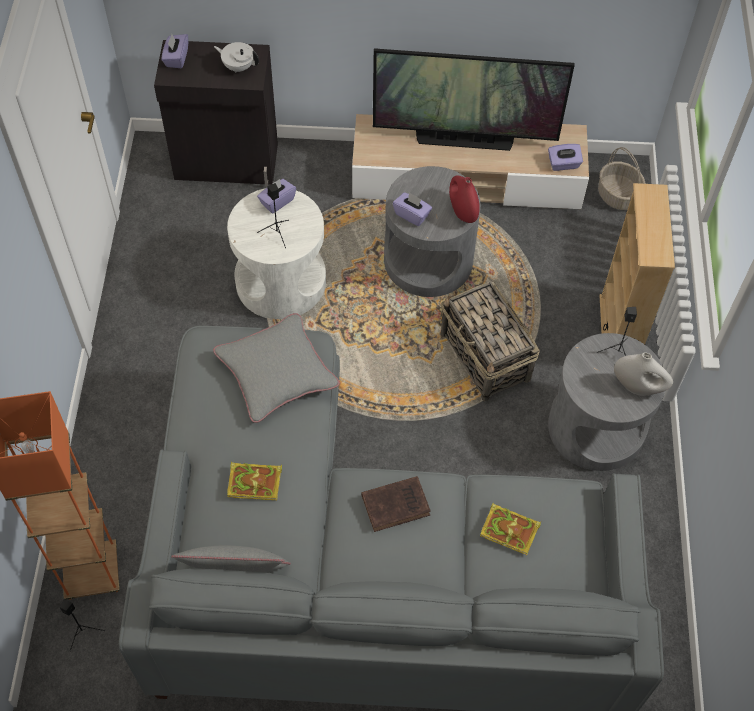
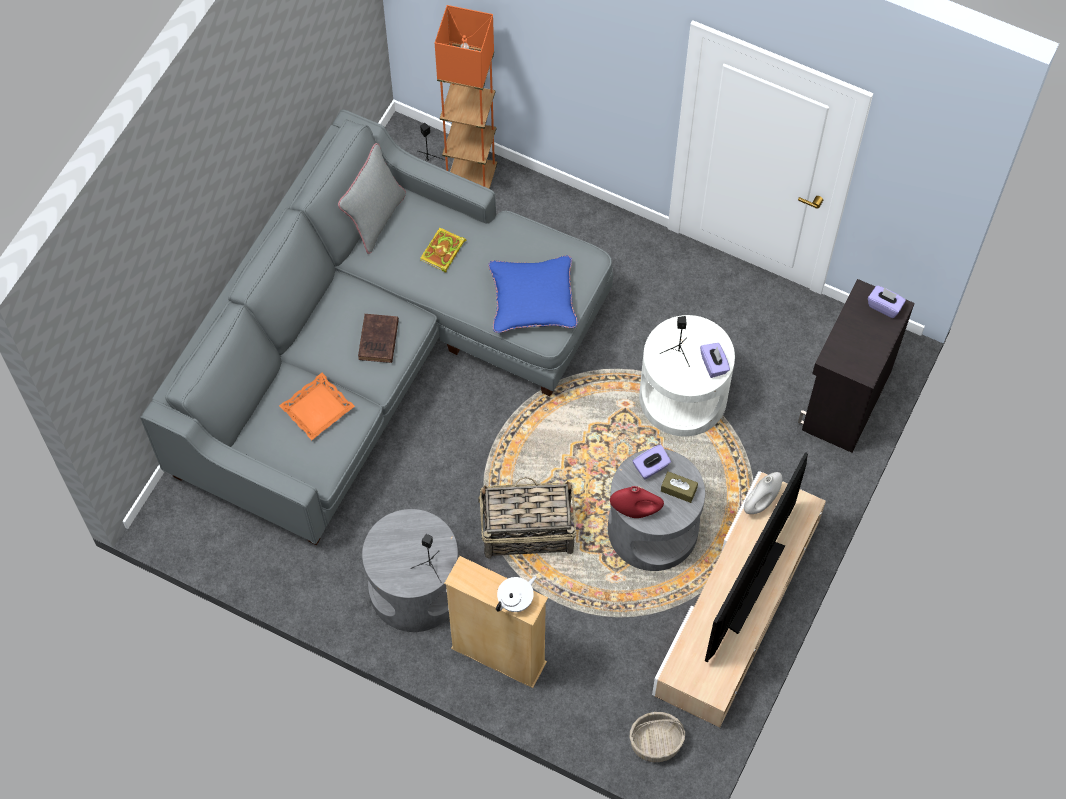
camera: 115 degrees right, 5 degrees up
grey pillow [213,313,339,423] -> blue pillow [488,256,578,333]
white teapot [214,42,259,72] -> white teapot moved to [496,576,537,612]
book [480,503,541,555] -> orange tray [279,373,355,440]
purple tissue box [548,144,583,171] -> none
white vase [614,353,673,396] -> white vase moved to [744,472,782,514]
none -> brown tissue box [661,471,698,503]

